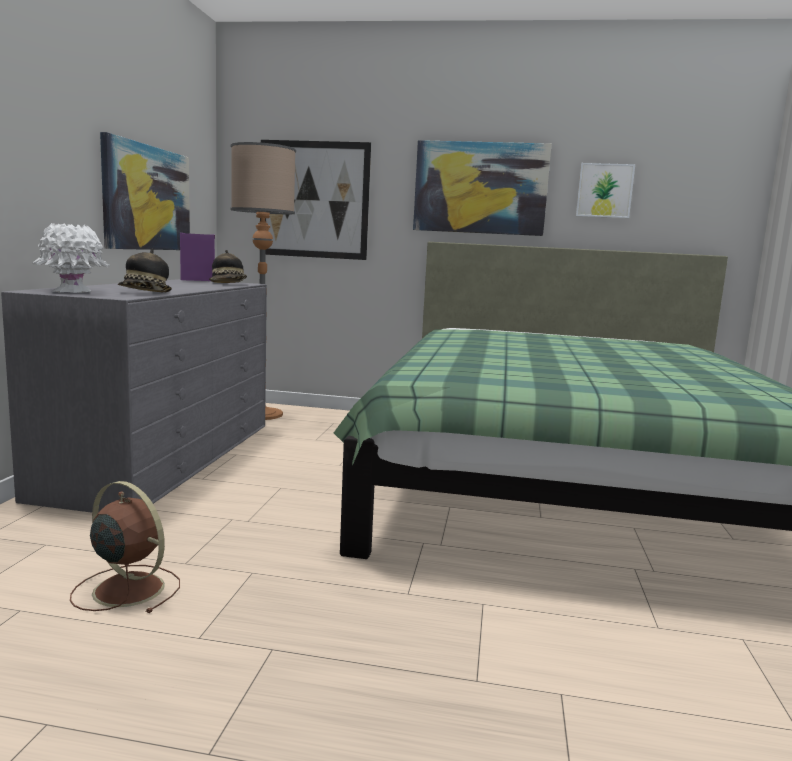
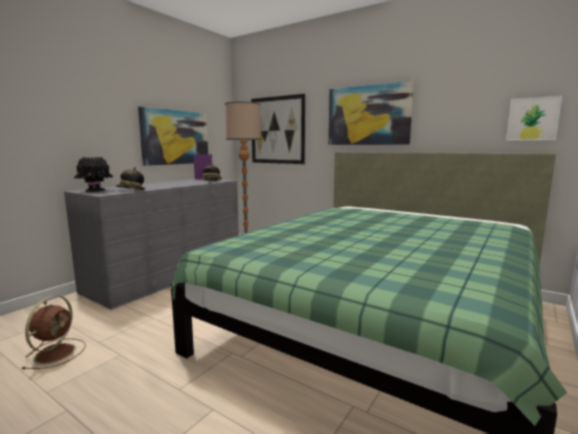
camera: 25 degrees right, 0 degrees up
white vase [32,223,110,293] -> black vase [74,157,113,192]
brown fan [70,481,180,613] -> brown fan turned 45 degrees clockwise [22,296,85,369]
picture [576,163,635,218] -> picture moved to [506,96,562,141]

